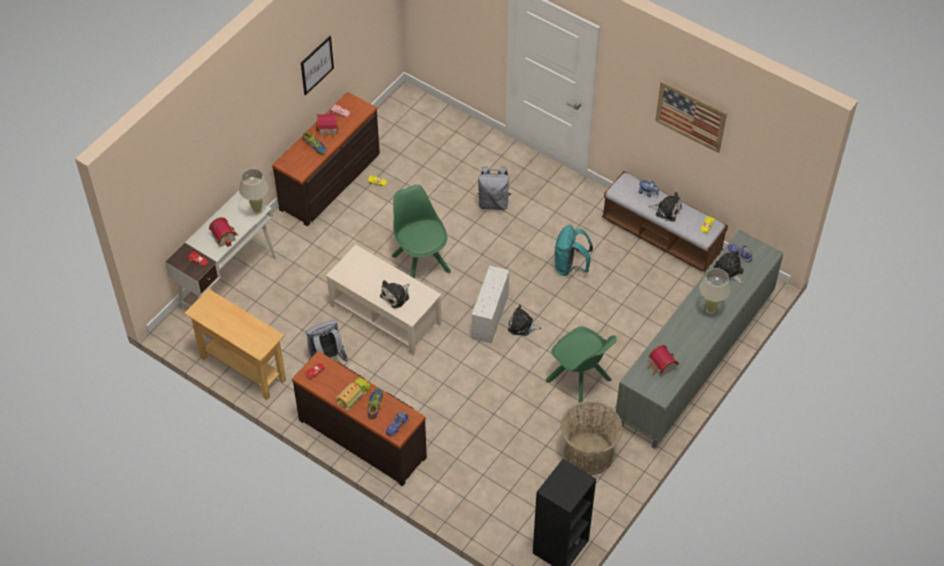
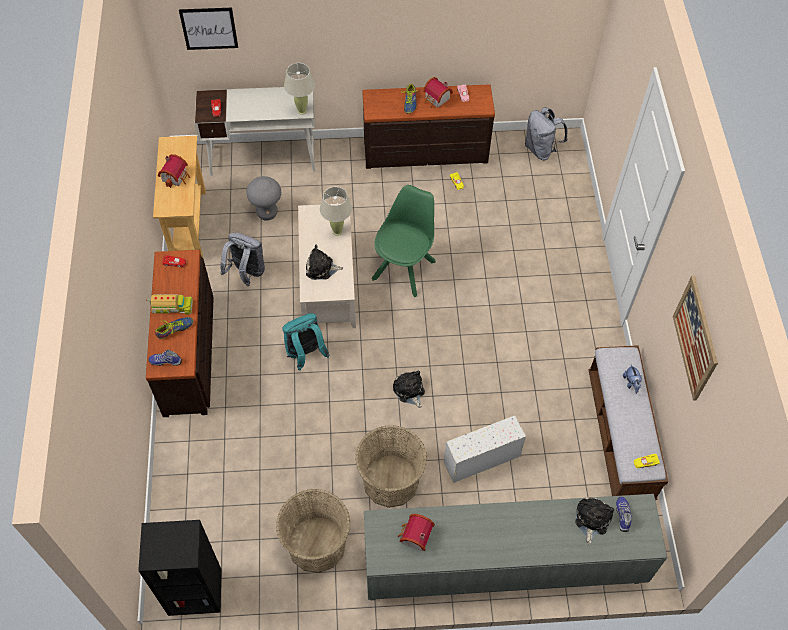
camera: 50 degrees right, 5 degrees up
toy house [209,217,238,247] -> toy house moved to [158,154,190,188]
picture [301,36,334,95] -> picture moved to [179,8,238,50]
white storage box [472,266,509,343] -> white storage box moved to [444,416,526,483]
grey backpack [477,166,511,210] -> grey backpack moved to [525,107,568,160]
green chair [546,326,617,407] -> basket [355,425,427,508]
turquoise backpack [555,225,593,276] -> turquoise backpack moved to [282,313,330,370]
plush toy [648,192,682,222] -> none
beige table lamp [699,268,730,314] -> beige table lamp moved to [320,187,352,236]
none -> grey stool [246,176,281,221]

